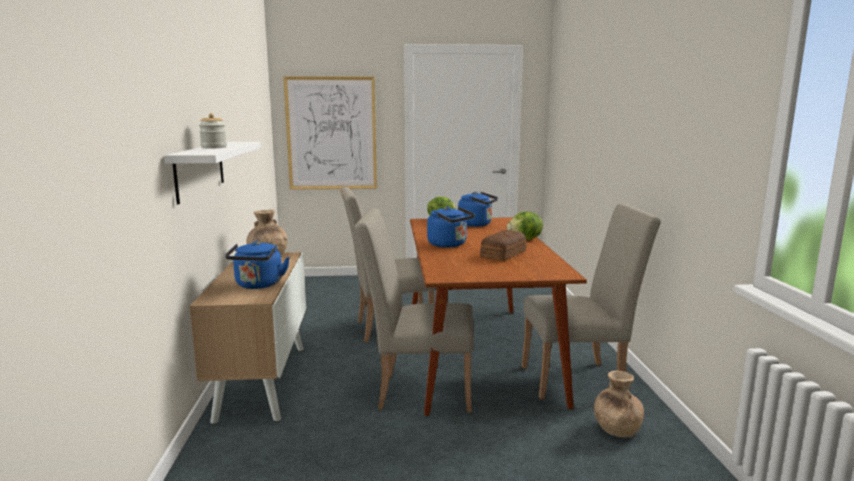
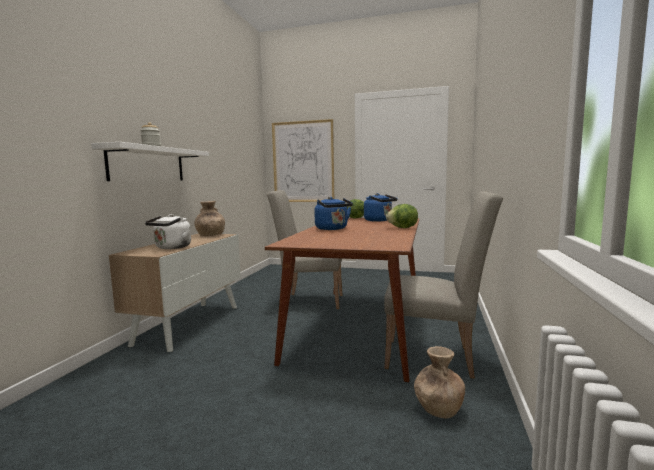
camera: 20 degrees right, 5 degrees down
blue kettle [225,241,290,289] -> white kettle [145,214,191,249]
beige chair [355,208,474,413] -> none
bread [480,230,526,261] -> none

